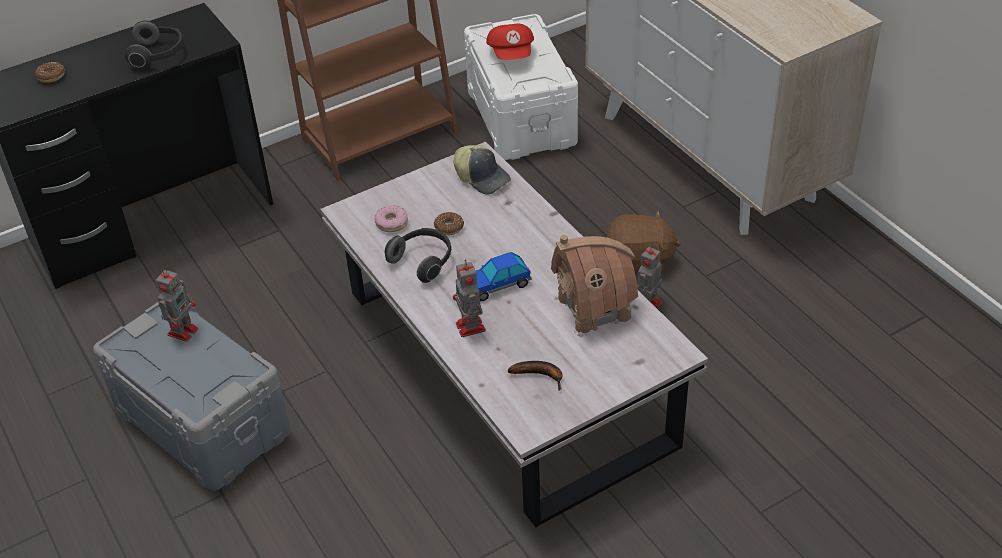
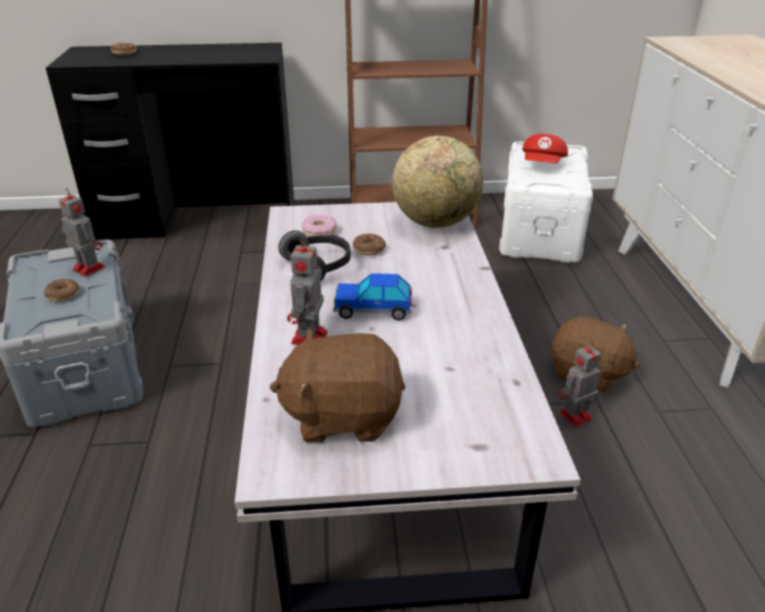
camera: 25 degrees right, 10 degrees down
headphones [125,21,184,69] -> none
toy robot [156,268,198,342] -> toy robot turned 105 degrees counterclockwise [59,188,105,277]
cap [454,145,511,195] -> globe [392,136,483,228]
banana [508,361,563,390] -> brown plush toy [269,329,405,442]
toy house [551,235,638,337] -> none
none -> donut [44,279,80,302]

